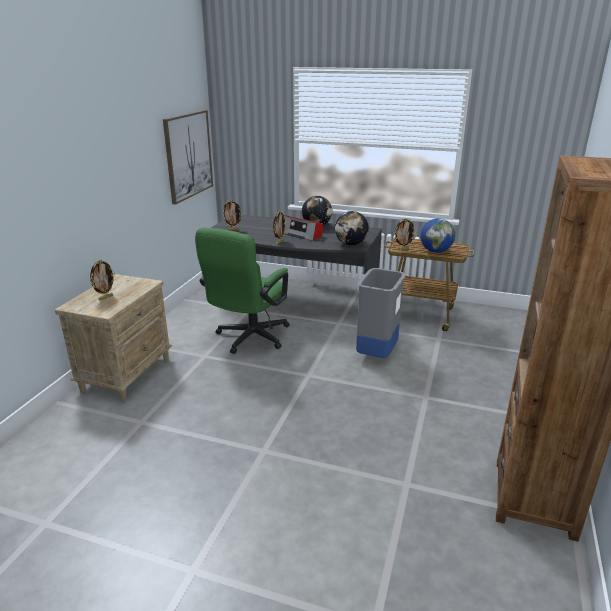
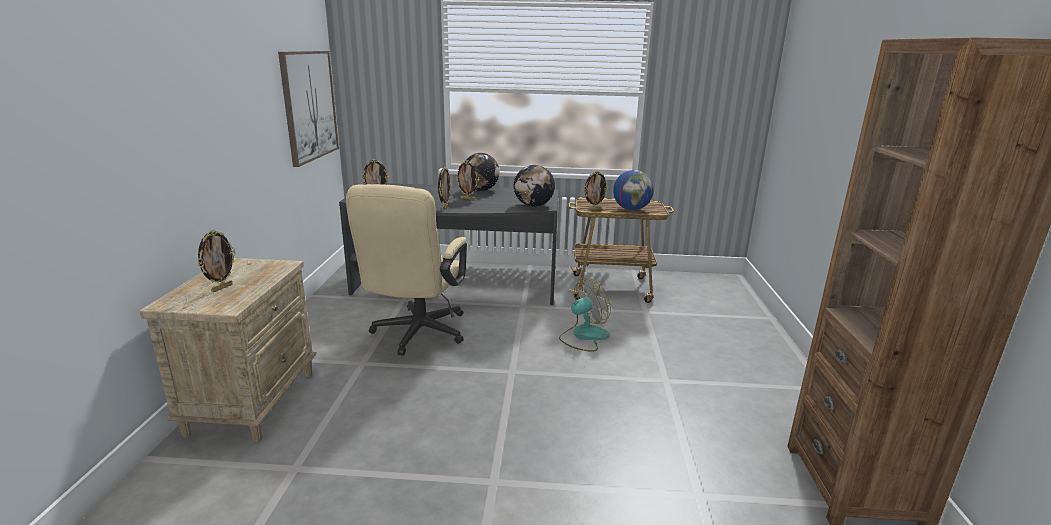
camera: 15 degrees left, 5 degrees down
green office chair [195,228,290,354] -> beige office chair [346,184,467,356]
radio [284,215,323,241] -> picture frame [456,160,479,200]
grey trash can [356,268,405,358] -> fan [559,278,611,352]

